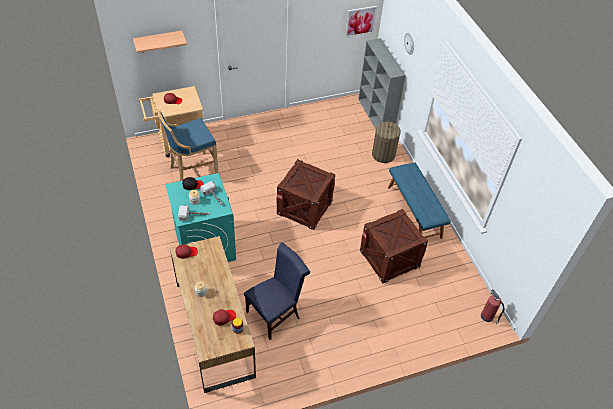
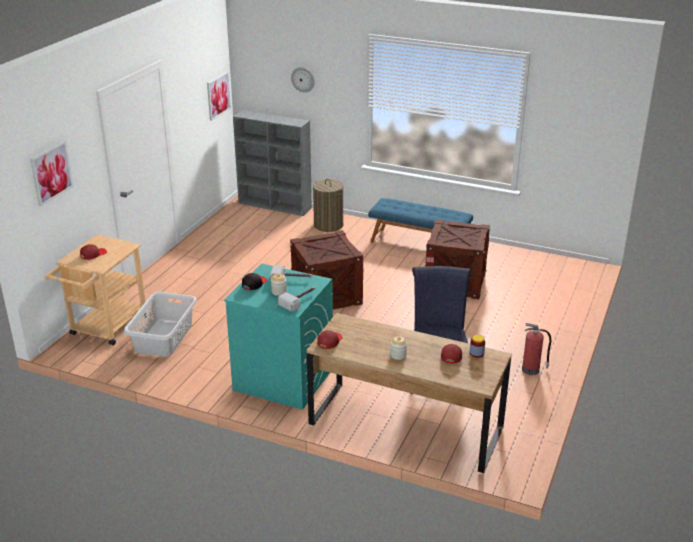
camera: 45 degrees left, 20 degrees down
shelf [133,31,187,53] -> picture [30,141,74,206]
blue stool [158,110,218,181] -> grey laundry basket [124,292,197,357]
fire extinguisher [481,289,504,324] -> fire extinguisher moved to [522,323,551,375]

